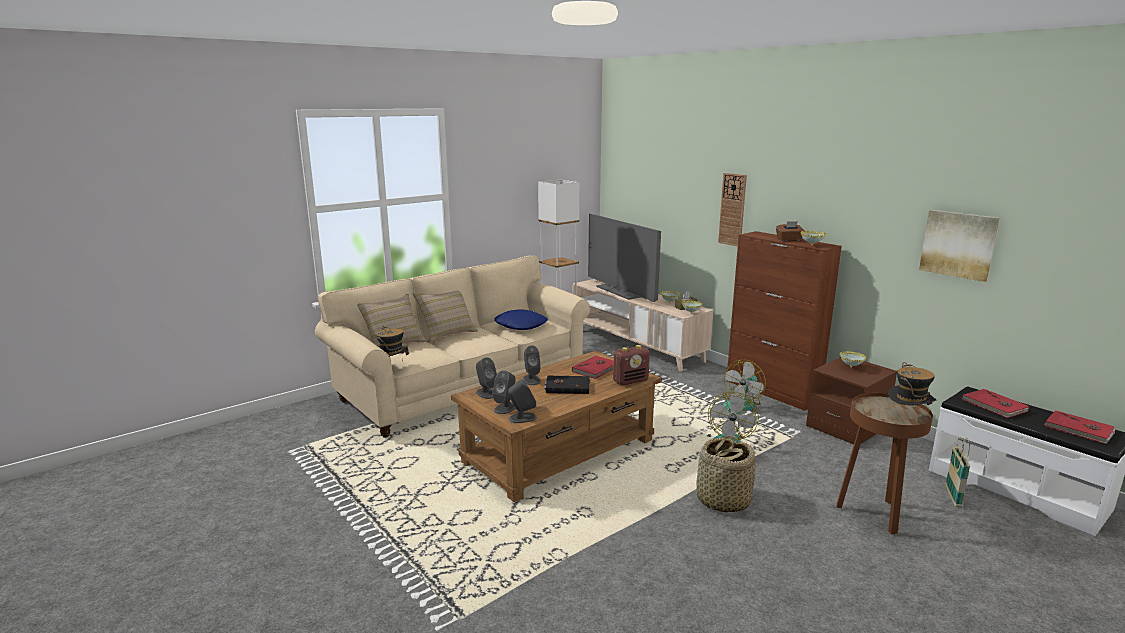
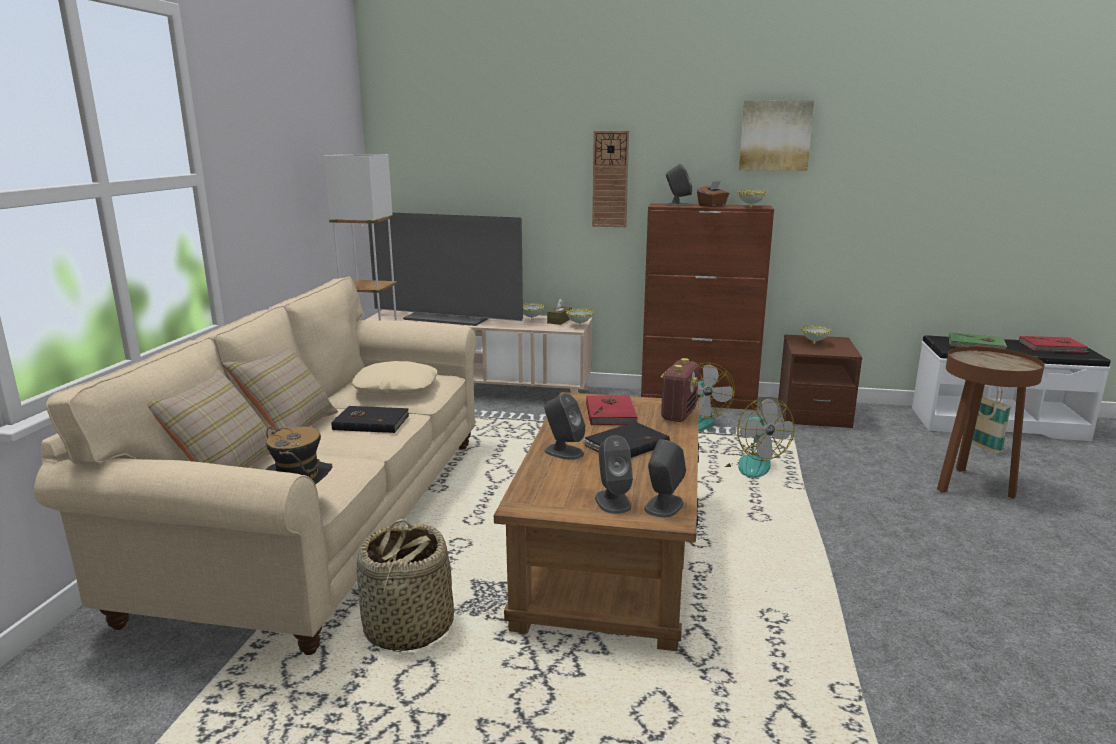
camera: 40 degrees left, 0 degrees up
grey speaker [476,357,497,399] -> grey speaker moved to [666,164,692,206]
blue pillow [494,309,548,330] -> beige pillow [351,361,437,394]
basket [697,436,755,512] -> basket moved to [357,519,454,652]
hat [888,362,936,410] -> none
picture [919,210,1000,282] -> picture moved to [739,100,814,171]
red book [962,389,1029,418] -> green book [949,332,1007,349]
none -> black book [331,406,410,433]

